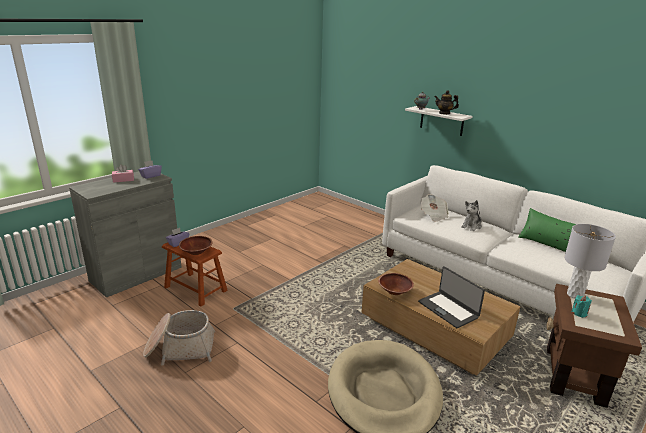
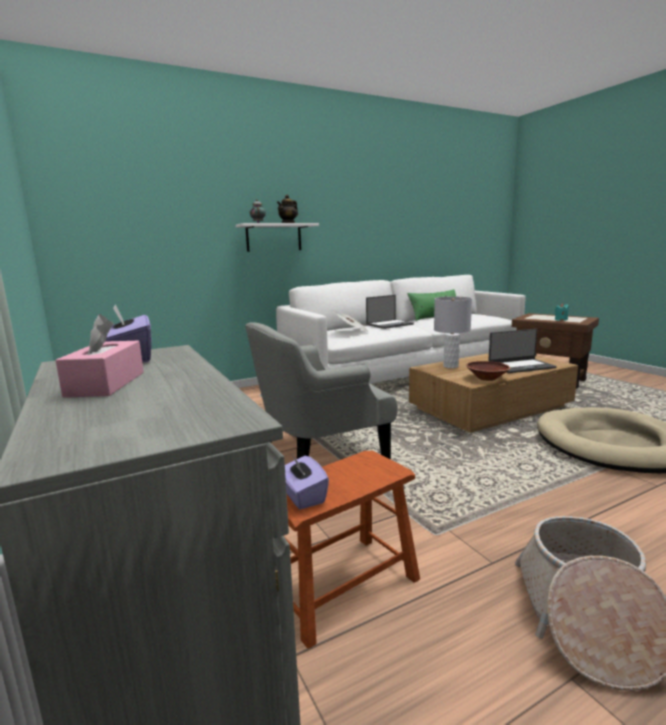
camera: 70 degrees left, 10 degrees down
brown bowl [179,236,213,255] -> none
plush toy [461,200,482,231] -> laptop [366,295,414,329]
grey table lamp [564,224,616,299] -> grey table lamp moved to [434,296,472,368]
none -> grey armchair [245,322,398,459]

